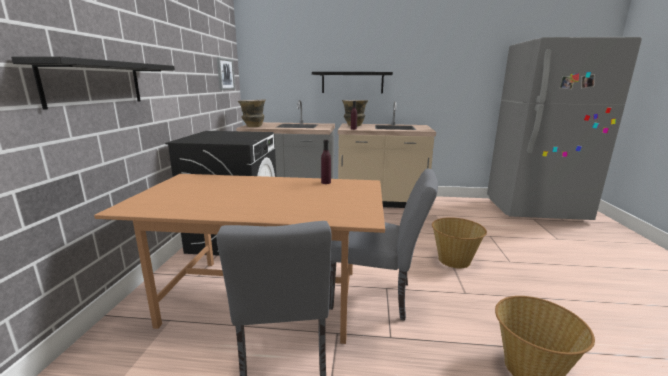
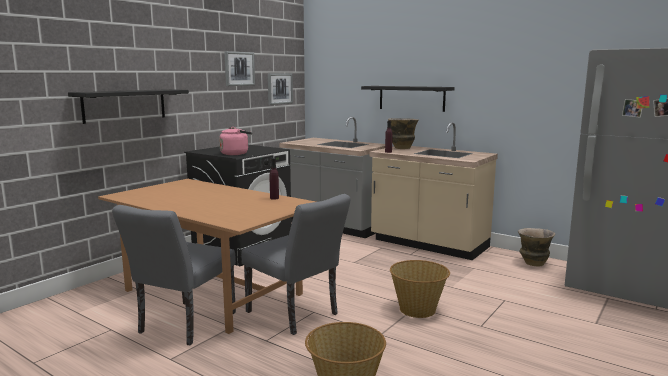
camera: 30 degrees right, 5 degrees down
vase [238,100,266,127] -> vase moved to [518,228,555,267]
none -> pink kettle [219,127,252,155]
none -> picture [224,51,255,86]

